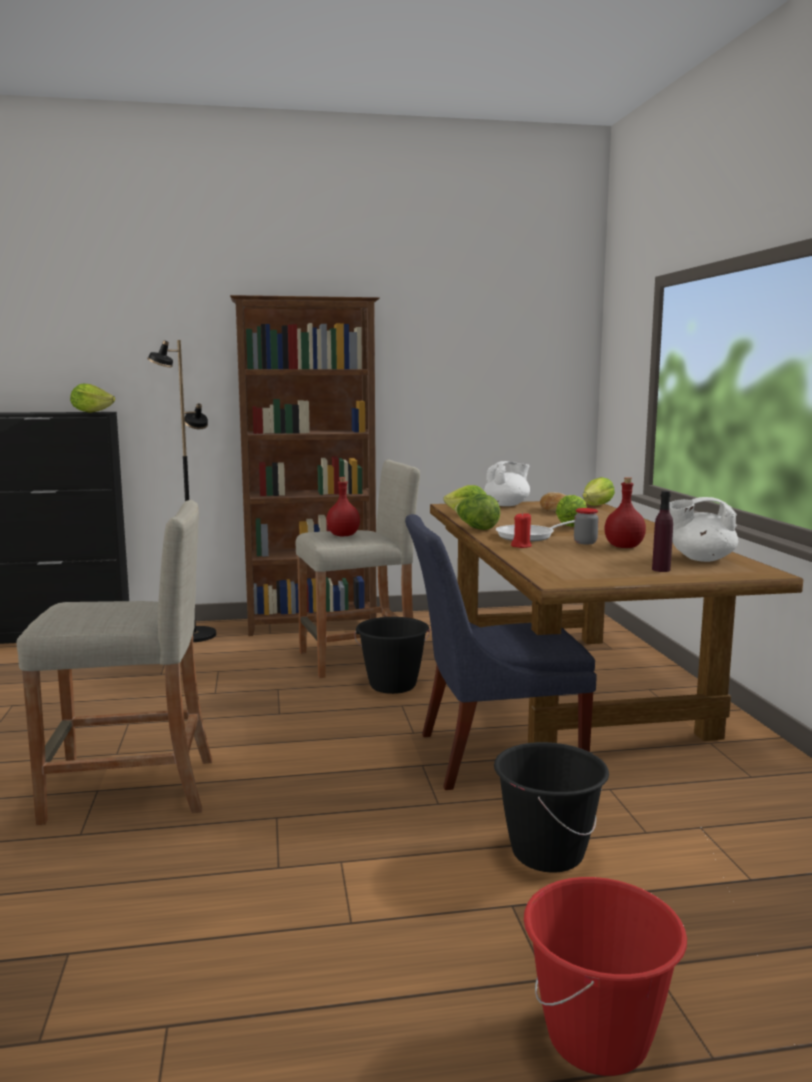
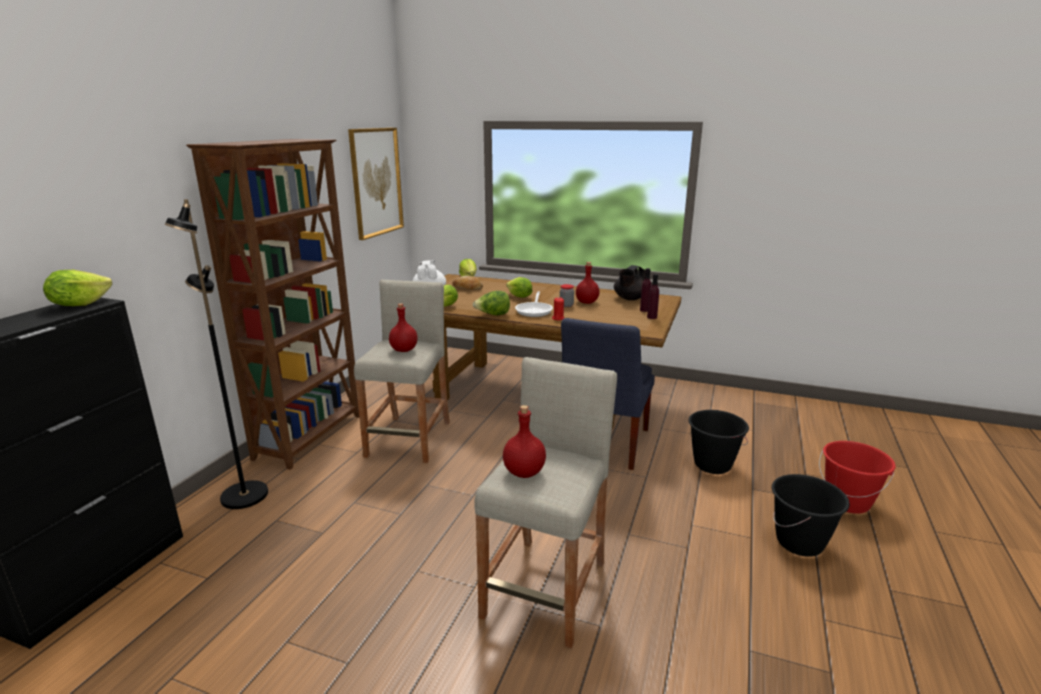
camera: 60 degrees left, 10 degrees up
black bucket [354,617,431,694] -> black bucket moved to [772,474,850,557]
white teapot [669,497,738,562] -> black teapot [614,265,646,300]
none -> picture [348,128,404,240]
none -> red bottle [503,405,546,478]
none -> purple bottle [647,274,659,319]

